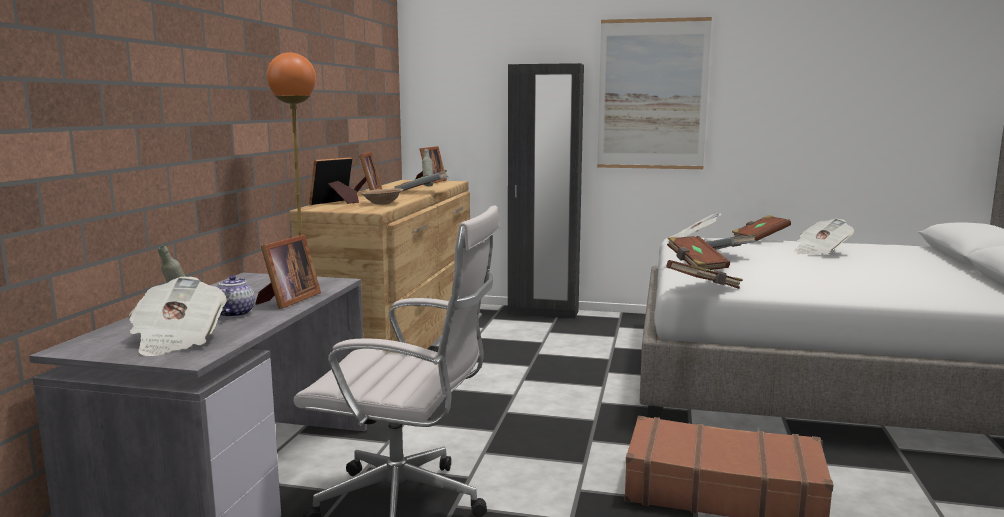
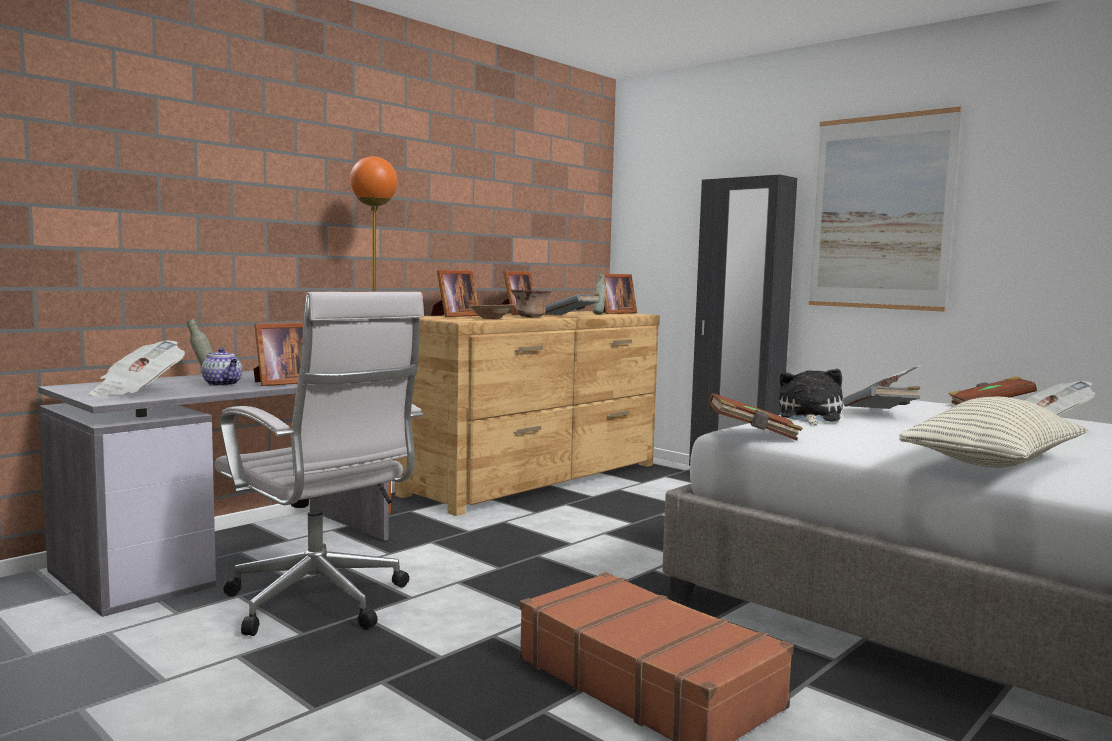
camera: 30 degrees right, 5 degrees down
teapot [217,275,255,317] -> teapot turned 105 degrees clockwise [201,348,242,386]
picture frame [309,157,359,205] -> picture frame turned 150 degrees clockwise [431,270,479,317]
brown book [667,236,730,270] -> plush toy [778,369,843,425]
none -> bowl [511,290,552,317]
none -> pillow [899,397,1088,468]

